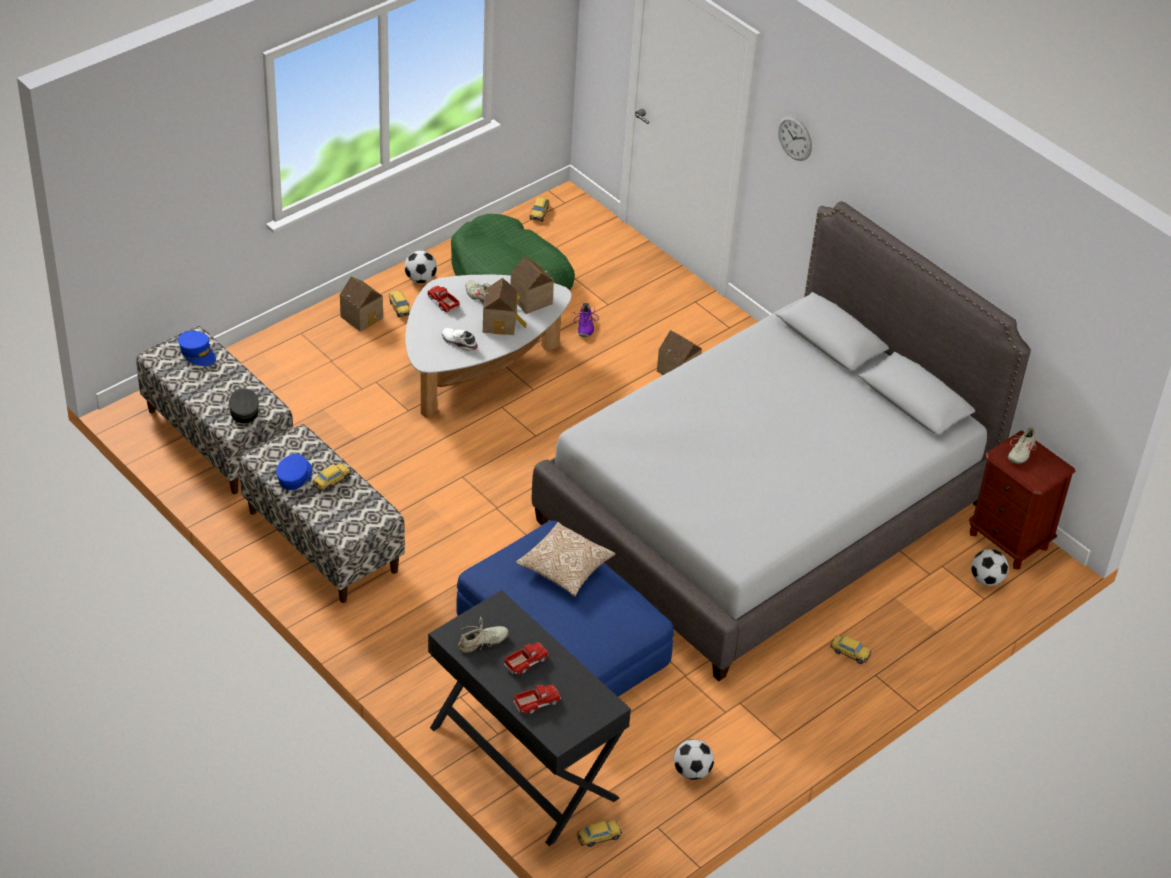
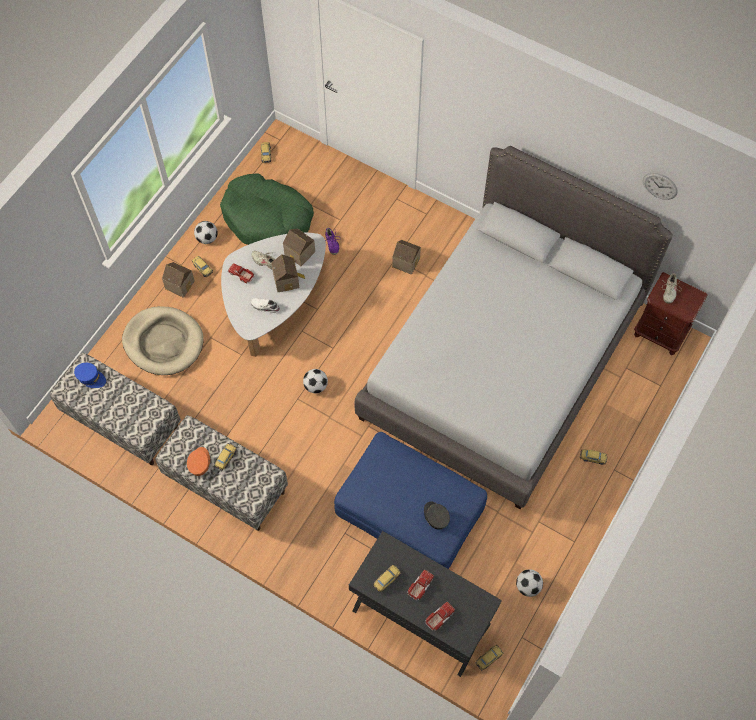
camera: 15 degrees left, 20 degrees up
grey cap [229,388,259,423] -> grey cap moved to [424,502,450,530]
blue cap [276,454,312,490] -> orange cap [187,447,210,476]
beige shoe [458,617,509,653] -> toy car [373,565,401,593]
pillow [516,522,615,596] -> none
wall clock [777,115,812,161] -> wall clock moved to [643,173,678,200]
football [971,549,1009,586] -> football moved to [303,369,328,394]
none -> beige dog bed [122,306,204,375]

